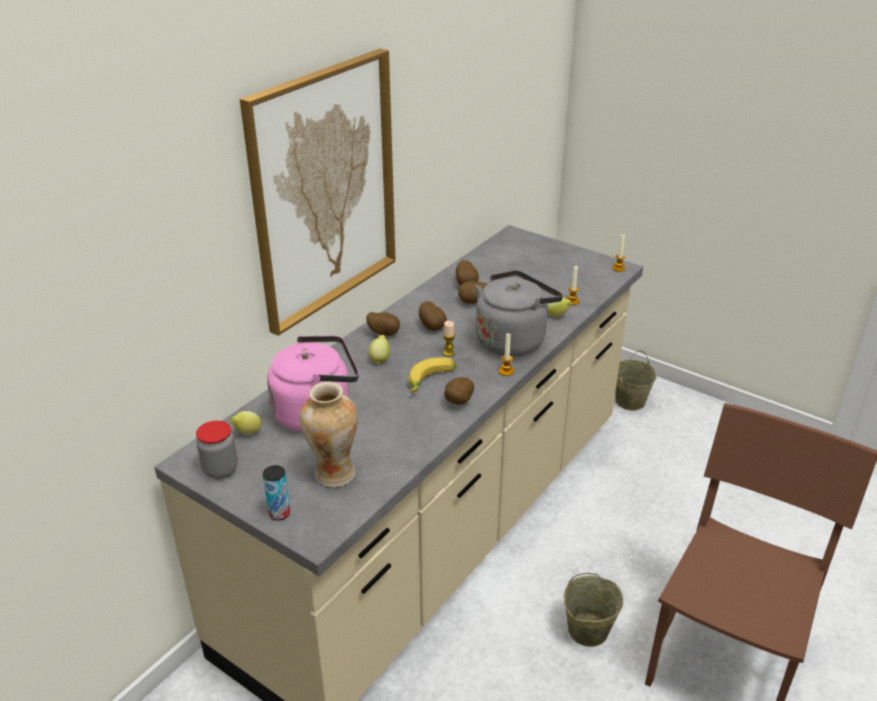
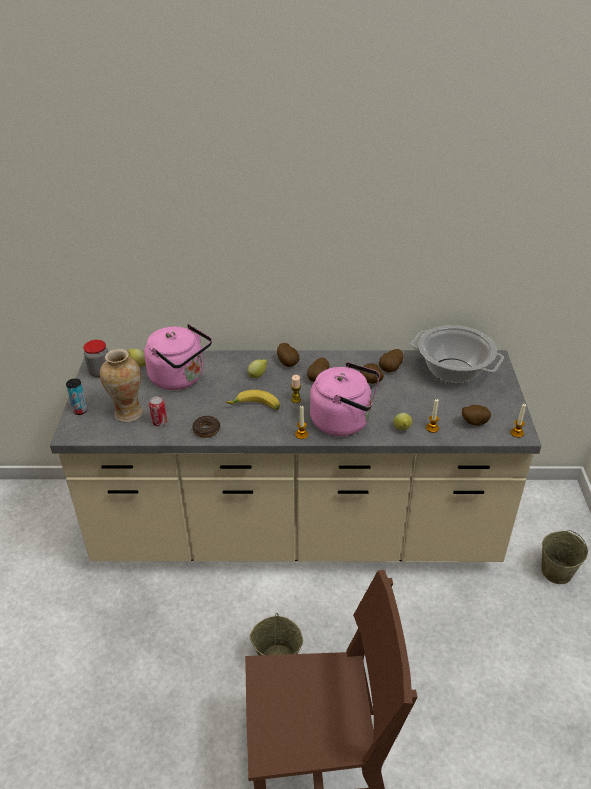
camera: 55 degrees right, 5 degrees up
picture [240,49,396,336] -> none
potato [444,377,474,405] -> potato moved to [462,405,491,426]
grey kettle [475,270,563,356] -> pink kettle [310,362,380,436]
none -> can [149,396,167,426]
none -> donut [192,416,220,438]
none -> cooking pot [411,325,504,384]

